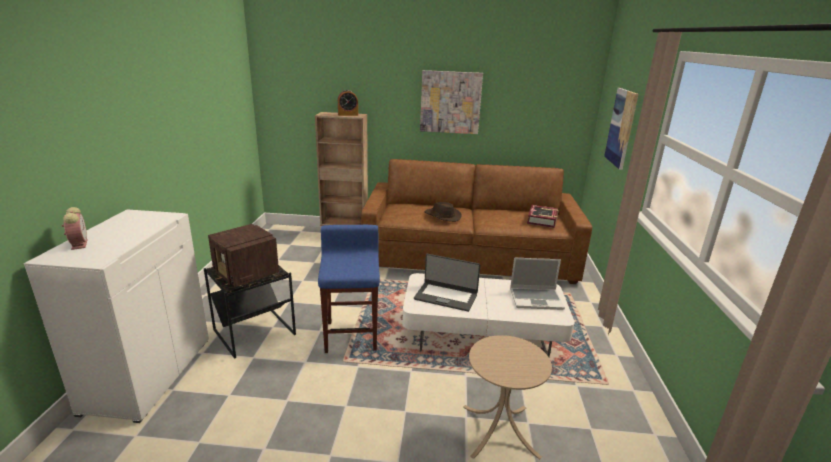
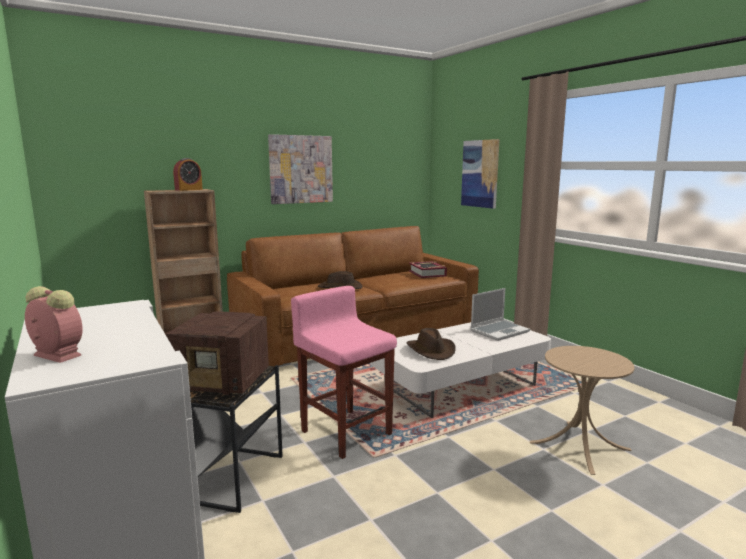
camera: 35 degrees left, 10 degrees down
blue stool [318,225,380,353] -> pink stool [291,286,397,459]
laptop [414,254,480,312] -> brown hat [406,328,456,360]

